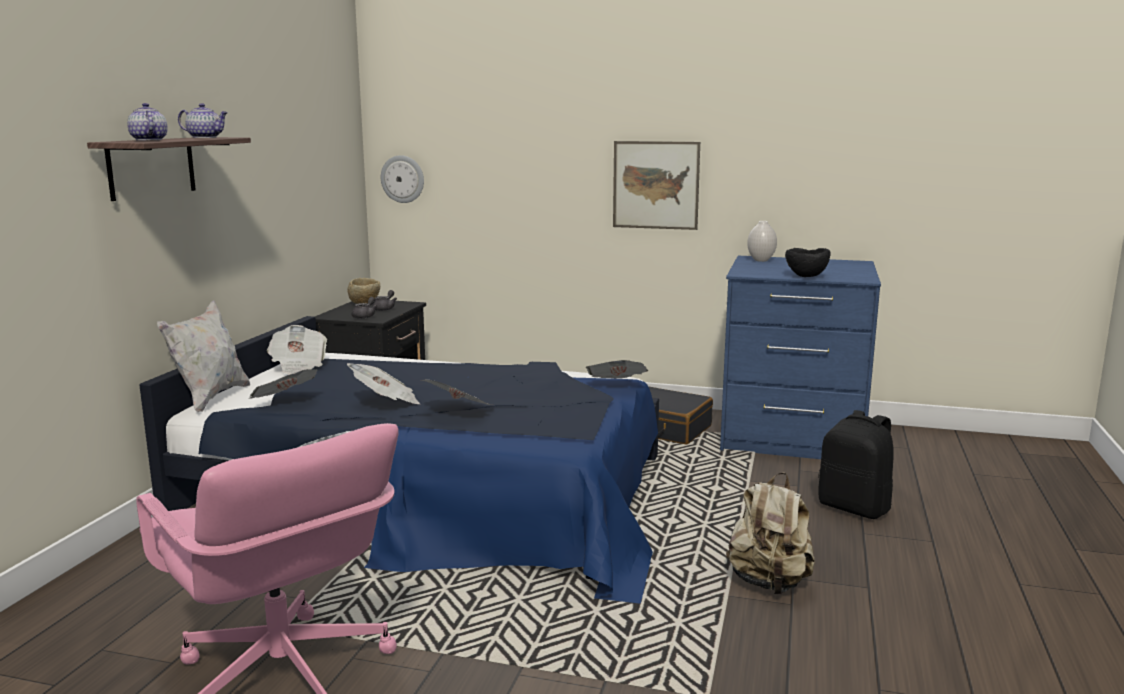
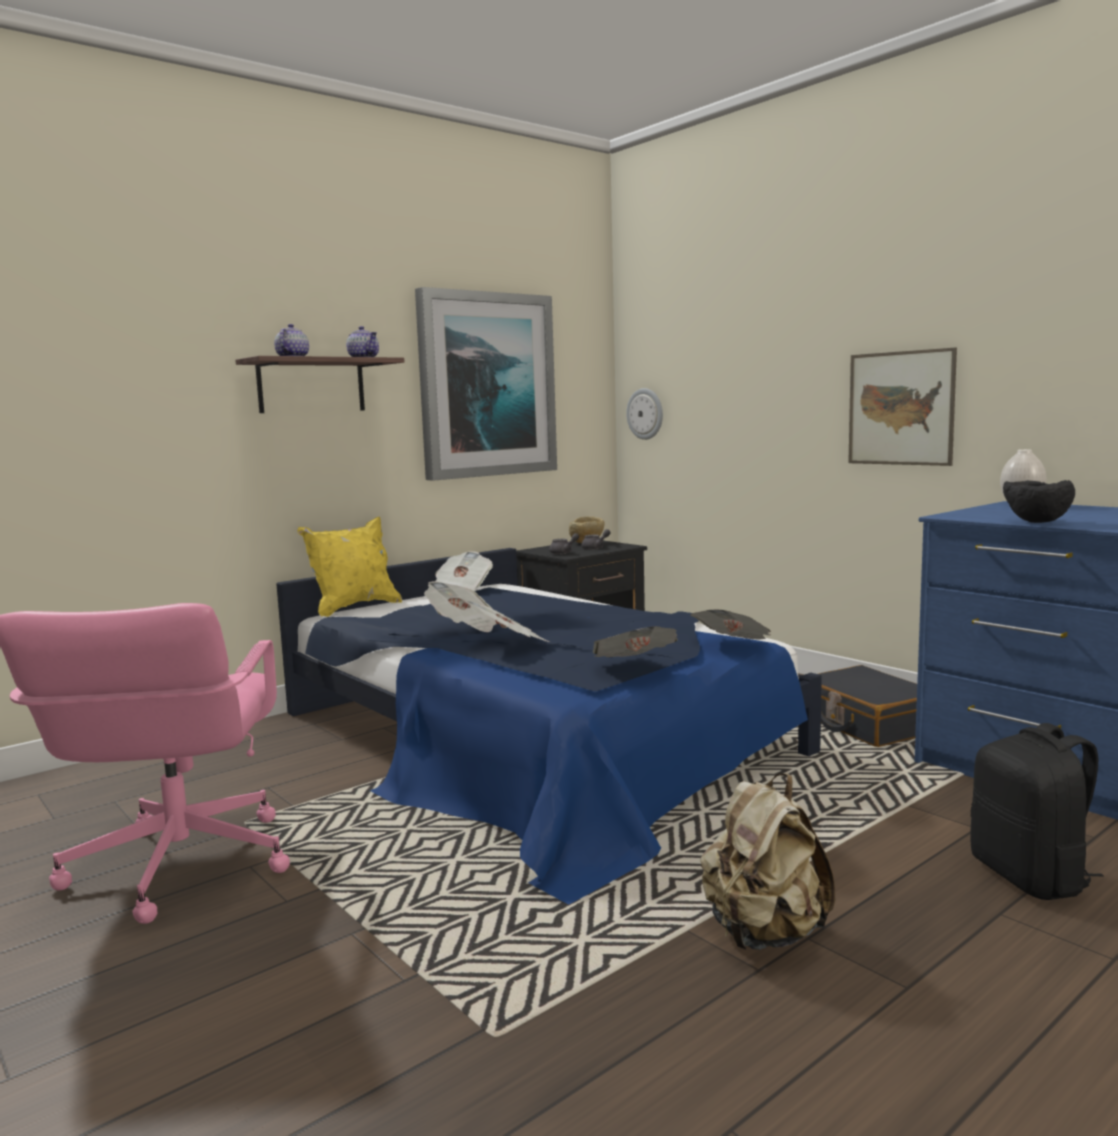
camera: 35 degrees right, 5 degrees down
white pillow [157,300,250,412] -> yellow pillow [297,517,402,617]
newspaper [249,369,318,399] -> newspaper moved to [593,626,678,657]
none -> picture [415,287,557,481]

